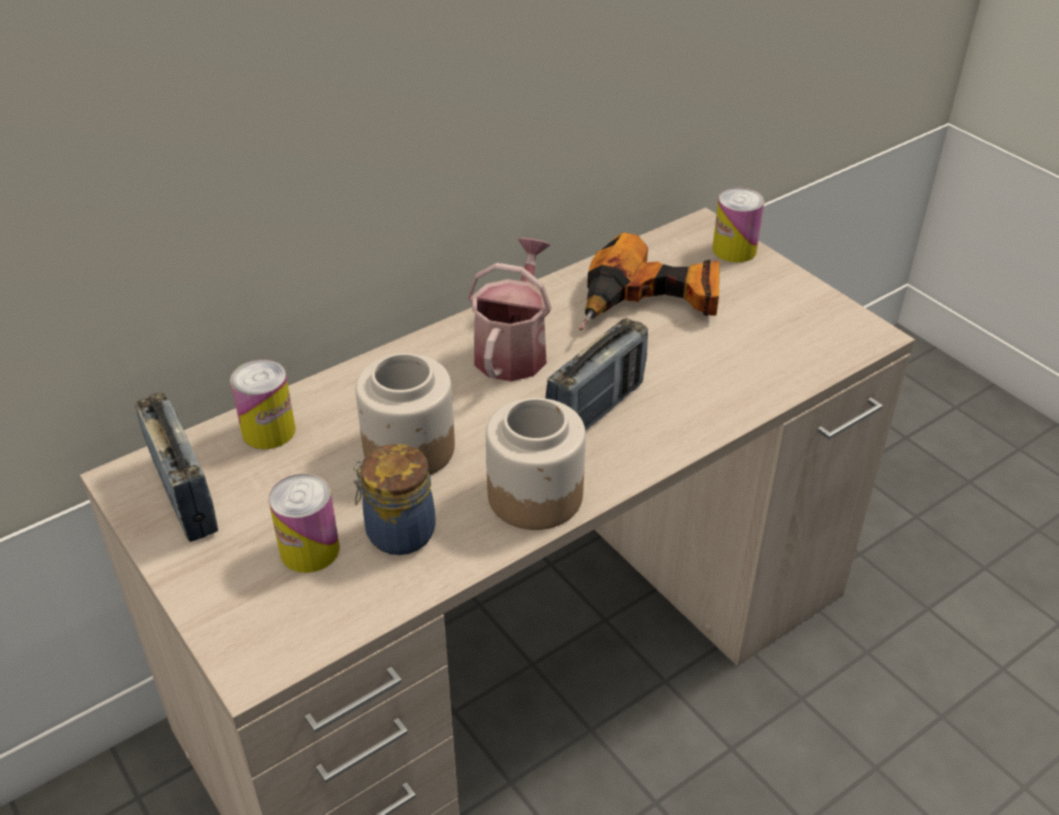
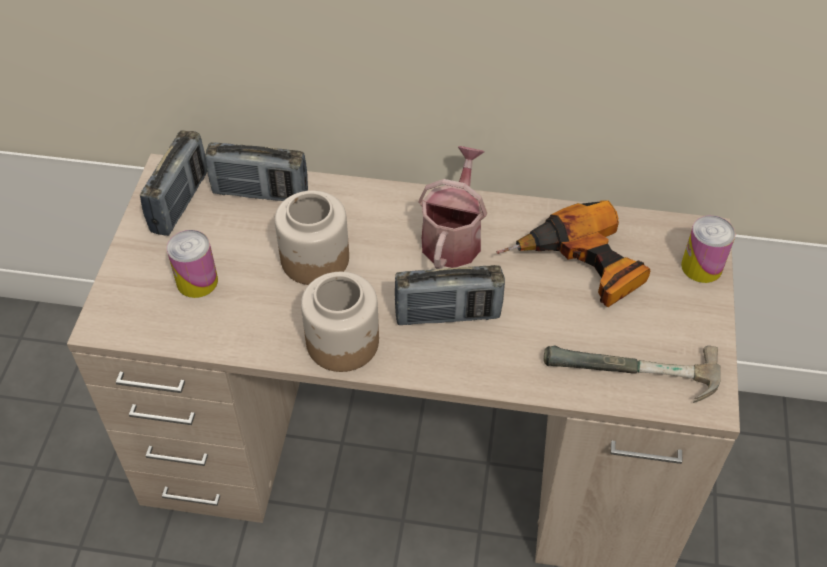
camera: 45 degrees right, 10 degrees up
can [230,360,296,449] -> radio [205,142,308,201]
jar [353,444,435,555] -> none
watering can [468,238,552,381] -> watering can turned 45 degrees counterclockwise [418,146,487,269]
none -> hammer [544,345,721,403]

